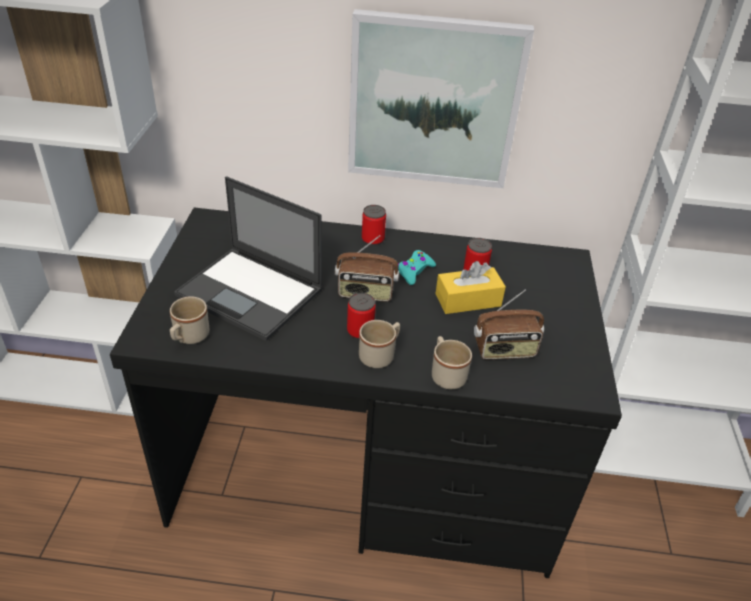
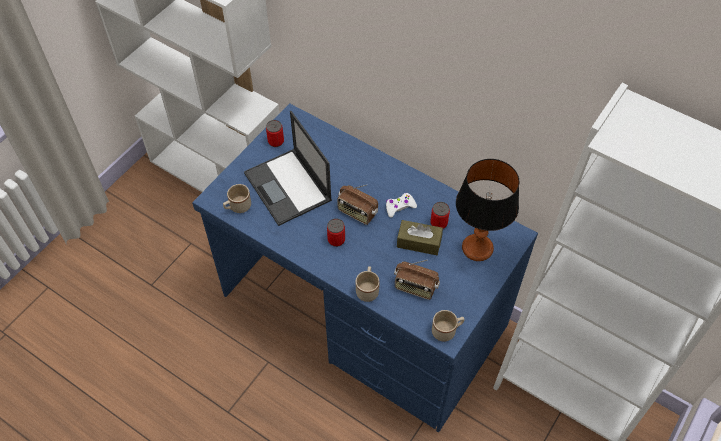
camera: 30 degrees right, 15 degrees up
black desk [110,208,622,578] -> blue desk [192,103,538,432]
picture [348,9,534,188] -> none
beige mug [359,320,400,368] -> beige mug moved to [432,310,464,342]
can [362,205,386,246] -> can moved to [266,120,284,147]
turquoise game controller [398,250,436,285] -> white game controller [386,193,417,218]
yellow tissue box [435,261,506,314] -> brown tissue box [397,220,443,255]
none -> table lamp [456,159,519,261]

